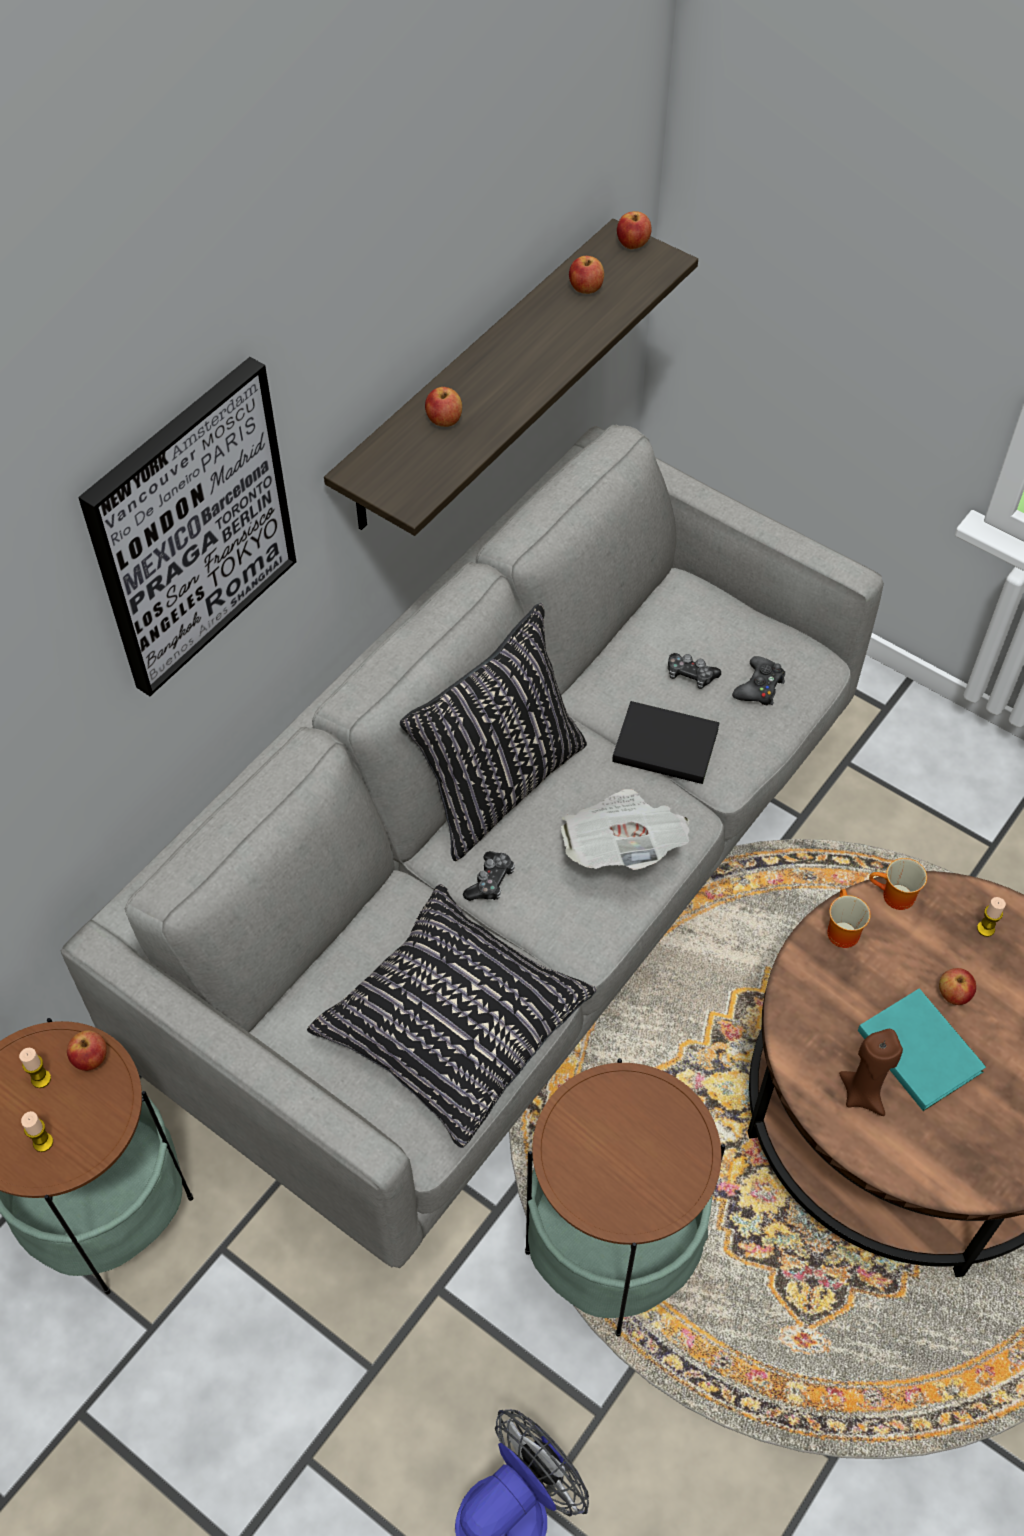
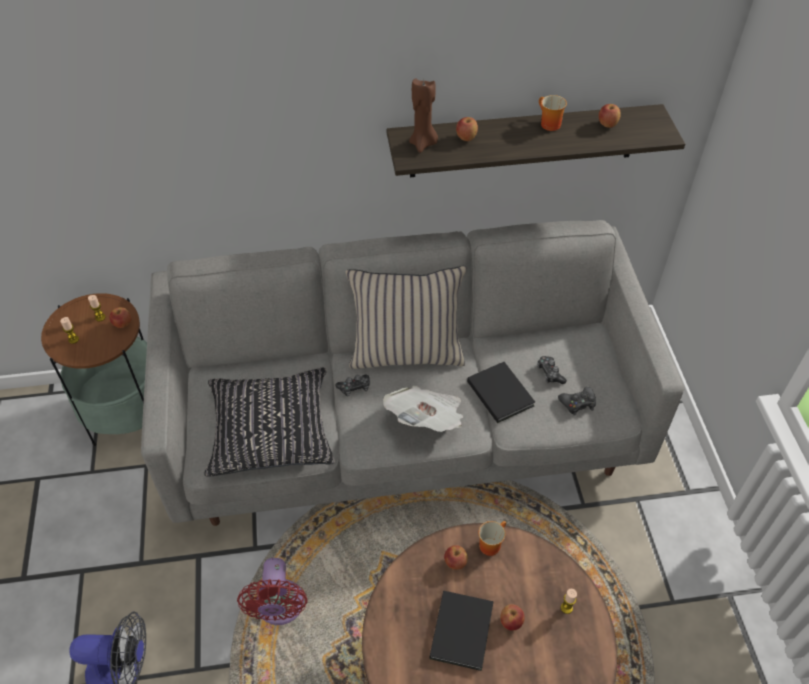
camera: 45 degrees right, 5 degrees down
picture [78,357,296,696] -> none
black pillow [400,603,587,861] -> beige pillow [345,266,467,369]
side table [525,1058,726,1337] -> red fan [237,558,308,625]
apple [617,211,652,249] -> apple moved to [444,545,468,570]
brown candle [839,1029,903,1116] -> brown candle moved to [409,78,438,153]
turquoise book [858,988,986,1111] -> black book [429,591,493,671]
mug [869,858,927,910] -> mug moved to [539,95,567,131]

